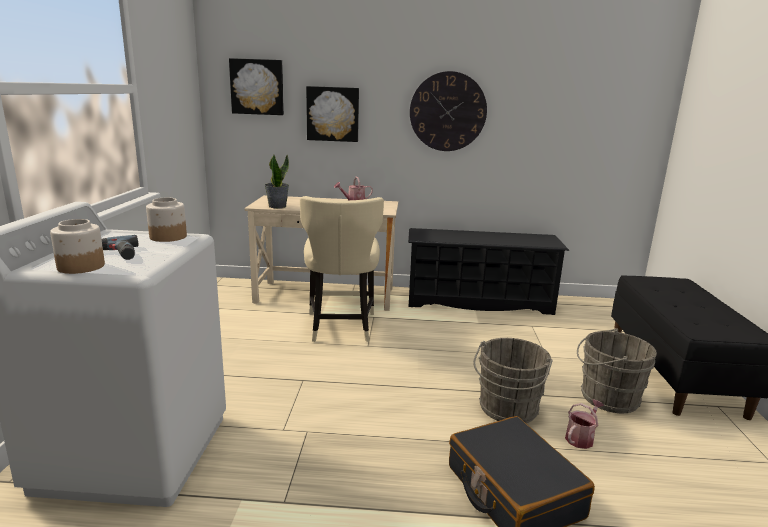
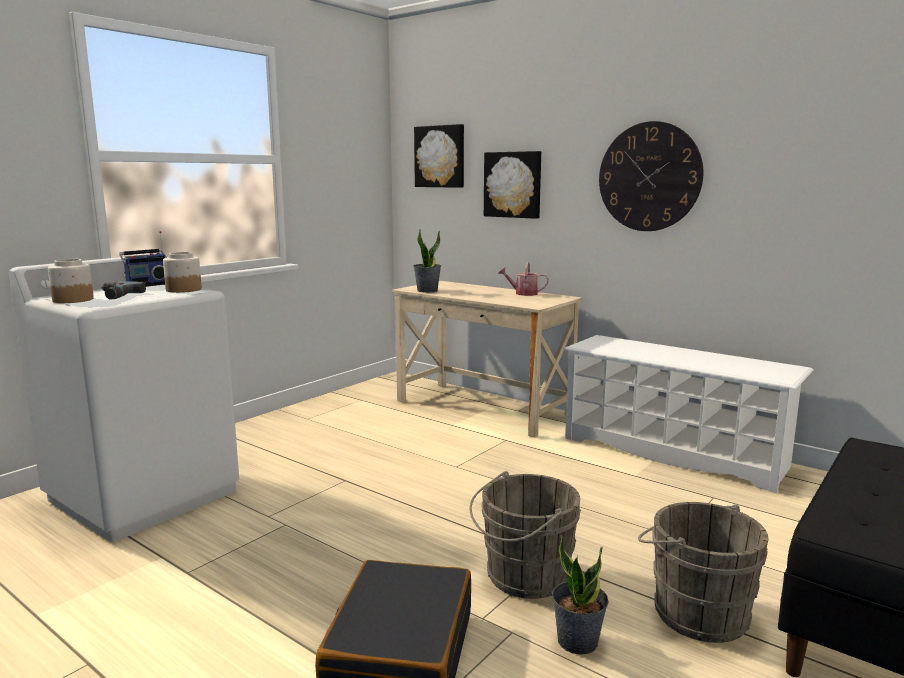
camera: 35 degrees right, 5 degrees down
beige chair [300,196,384,342] -> none
black shoe rack [408,228,569,315] -> white shoe rack [563,335,814,493]
watering can [565,399,604,449] -> potted plant [552,535,609,655]
none -> radio [119,231,167,287]

